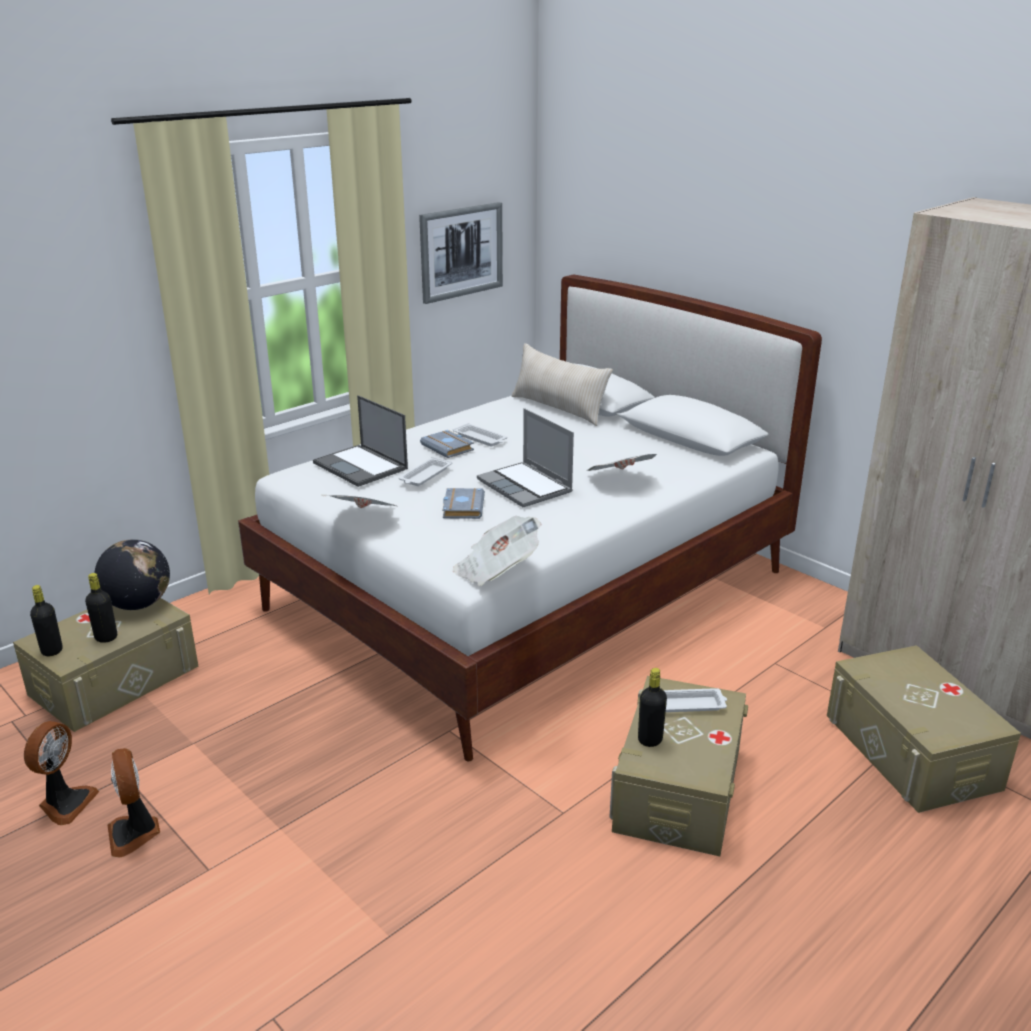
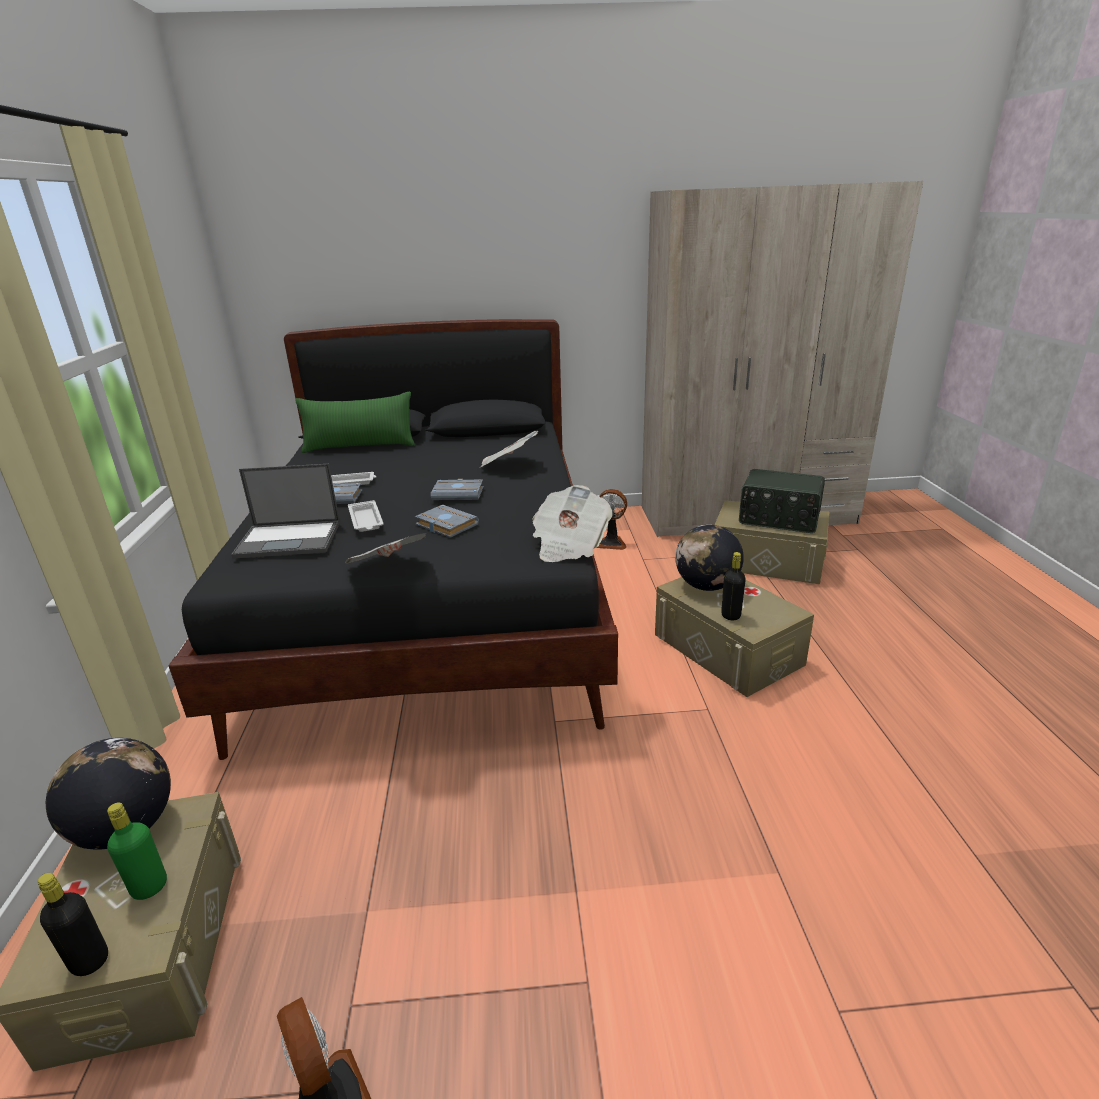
camera: 50 degrees left, 0 degrees up
black bottle [85,573,117,643] -> green bottle [107,802,167,900]
fan [108,748,160,857] -> fan moved to [596,489,627,550]
white bed [238,275,822,761] -> black bed [168,319,618,760]
picture [419,202,503,304] -> none
laptop [477,408,574,507] -> grey book [431,479,484,500]
beige pillow [512,343,613,426] -> green pillow [296,392,415,453]
white tray [664,688,727,712] -> globe [675,524,744,591]
none -> radio [739,469,825,533]

